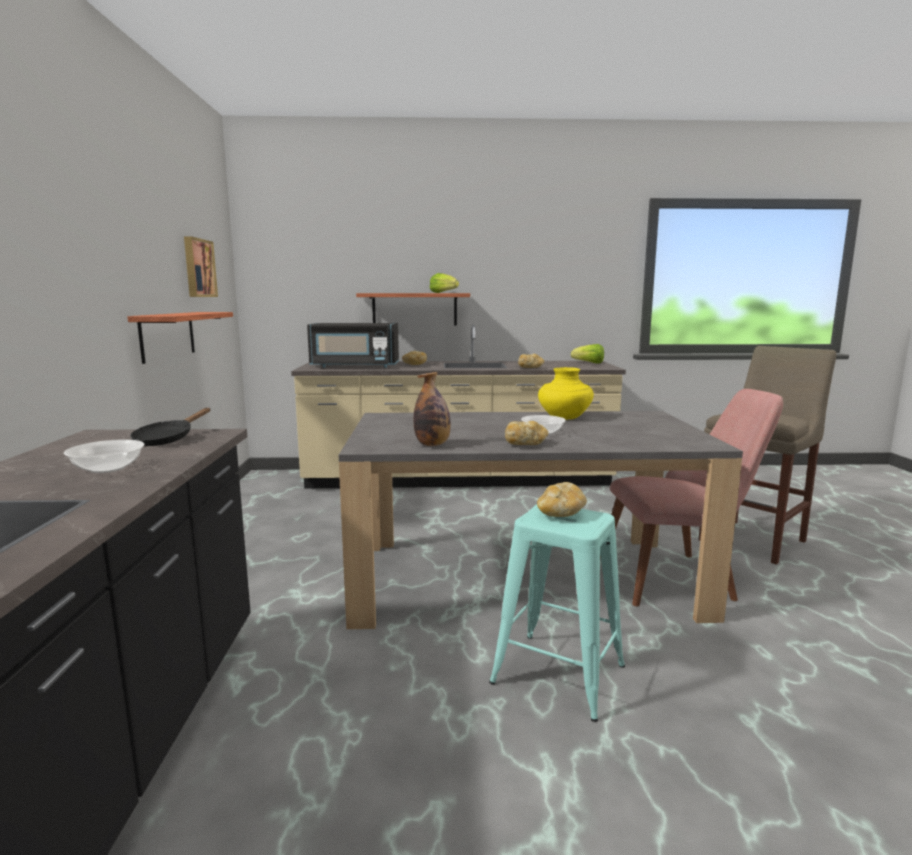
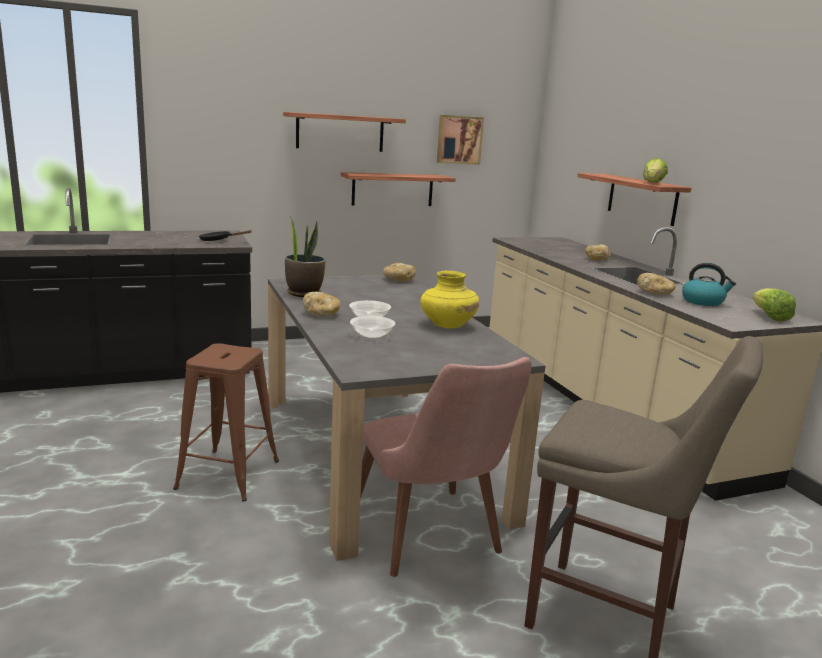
camera: 70 degrees right, 5 degrees up
bowl [64,439,144,473] -> bowl moved to [350,316,395,339]
black microwave [307,323,399,368] -> none
bottle [414,372,451,446] -> potted plant [285,217,326,297]
turquoise stool [489,504,625,722] -> brown stool [173,343,279,502]
bread [537,482,587,517] -> bread moved to [383,263,416,281]
none -> shelf [283,112,406,152]
none -> kettle [682,263,736,306]

